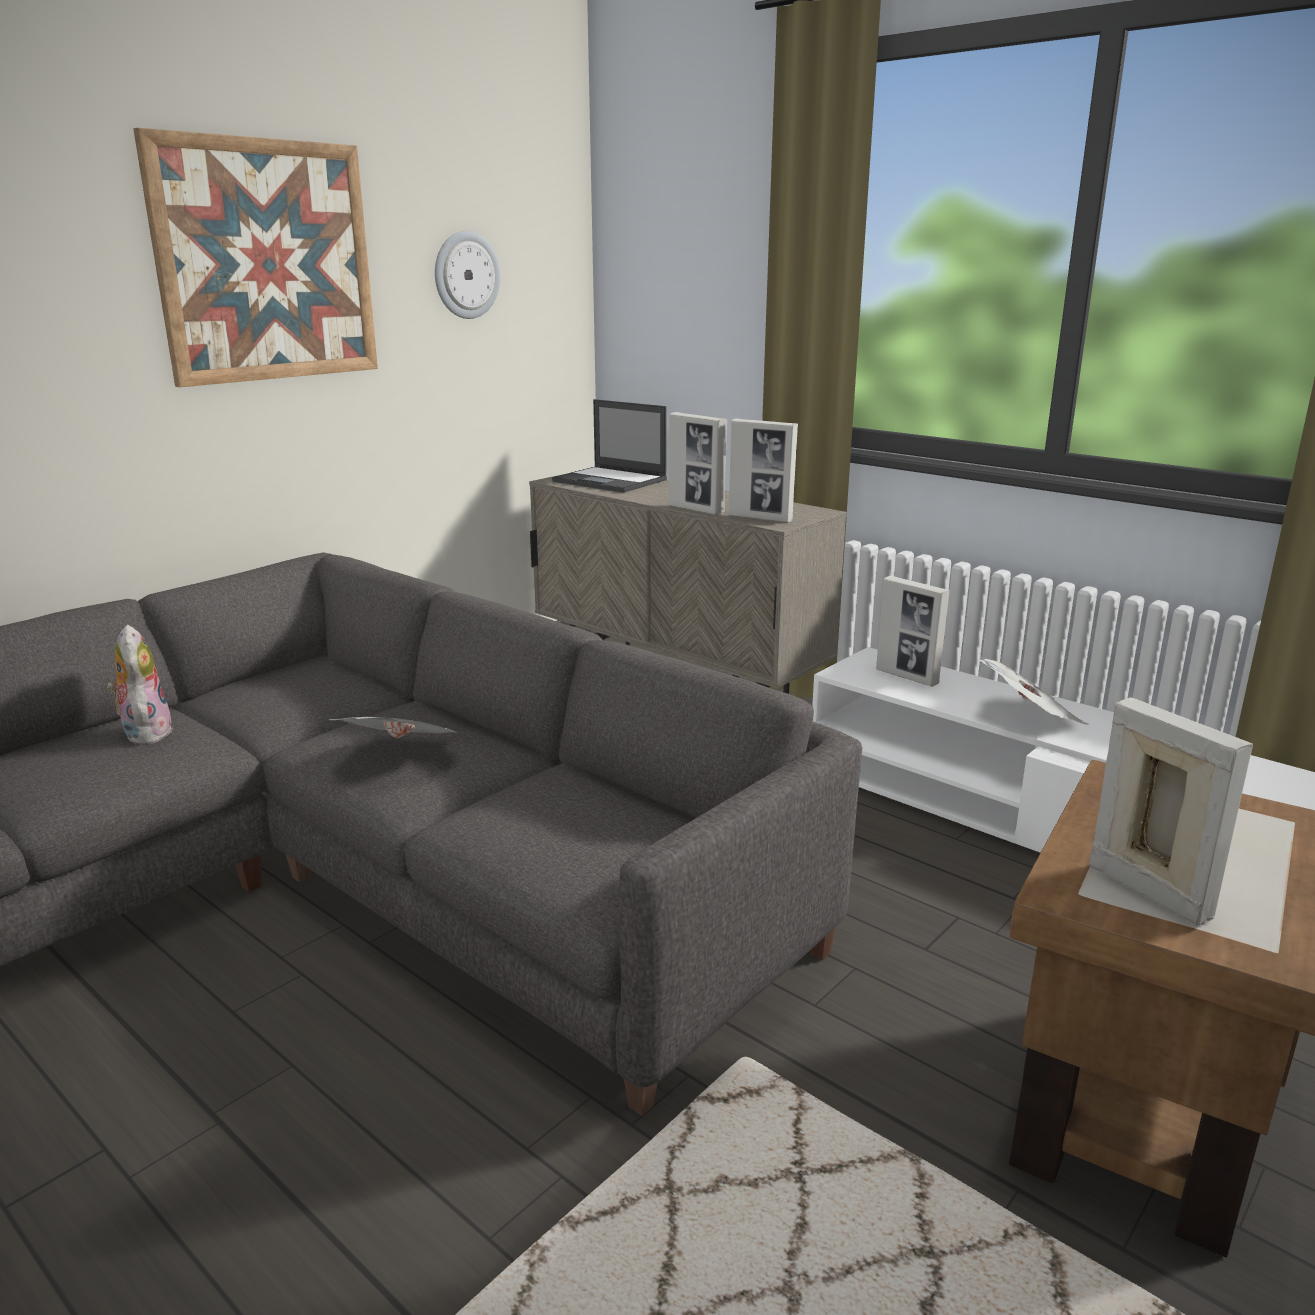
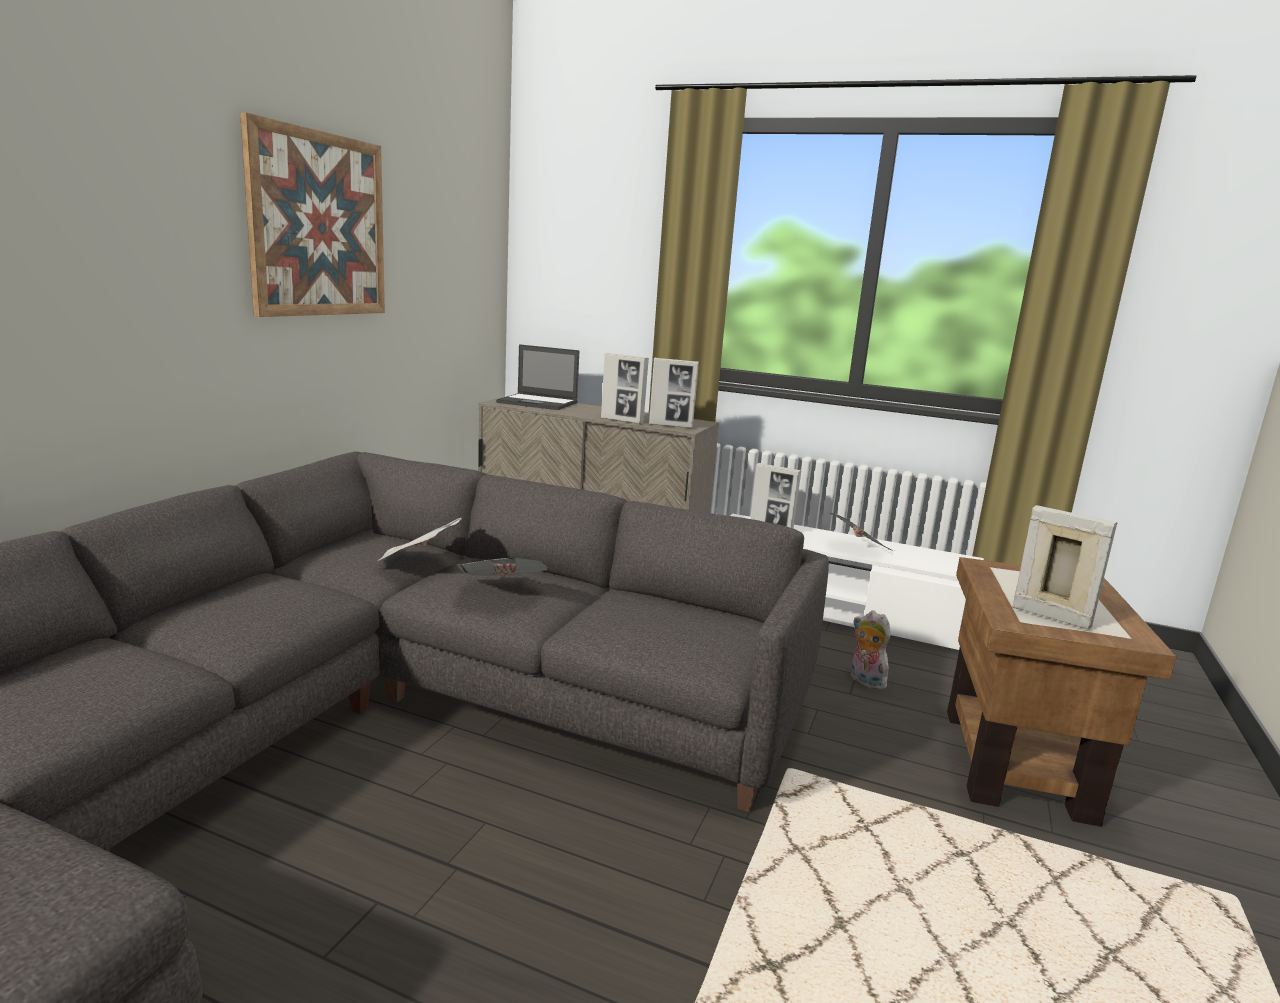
camera: 20 degrees left, 5 degrees down
plush toy [107,625,173,745] -> plush toy moved to [851,610,891,690]
wall clock [435,231,500,319] -> none
none -> newspaper [378,517,462,561]

